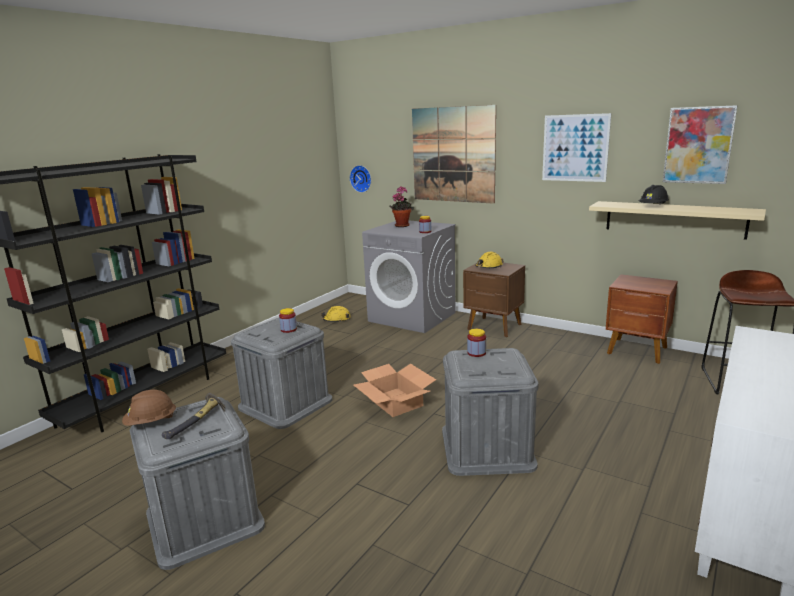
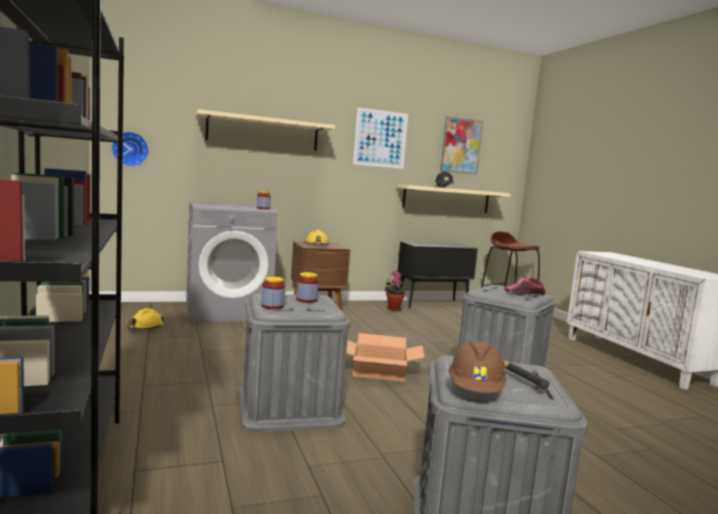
camera: 55 degrees left, 10 degrees down
potted plant [390,186,414,227] -> potted plant moved to [384,270,405,311]
picture [412,105,496,204] -> beige shelf [196,109,335,151]
jar [467,329,486,357] -> jar moved to [261,277,285,309]
brown nightstand [606,274,678,364] -> black cabinet [398,241,478,309]
none -> cap [504,276,546,296]

